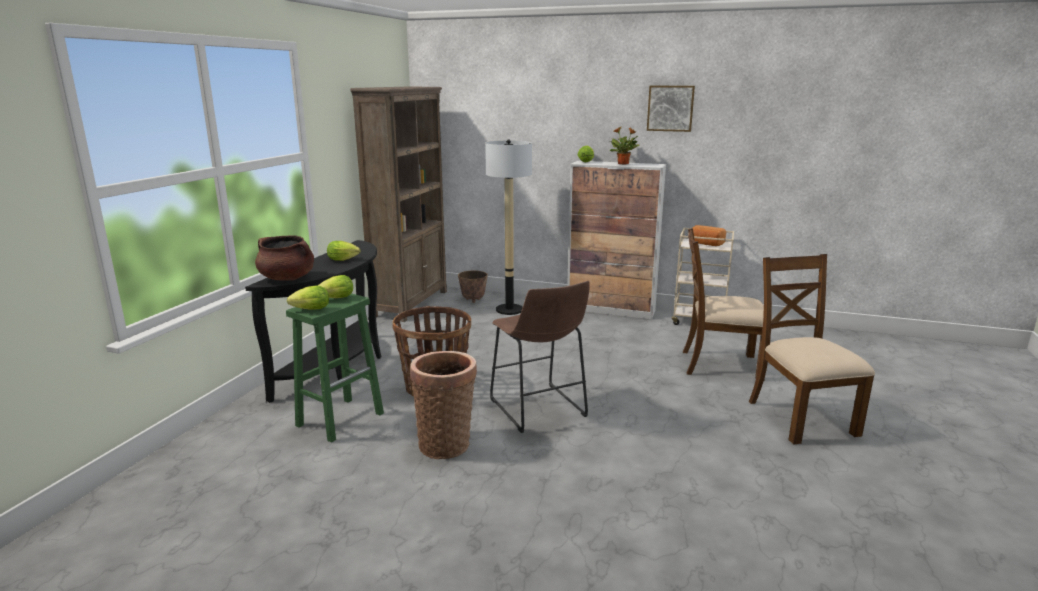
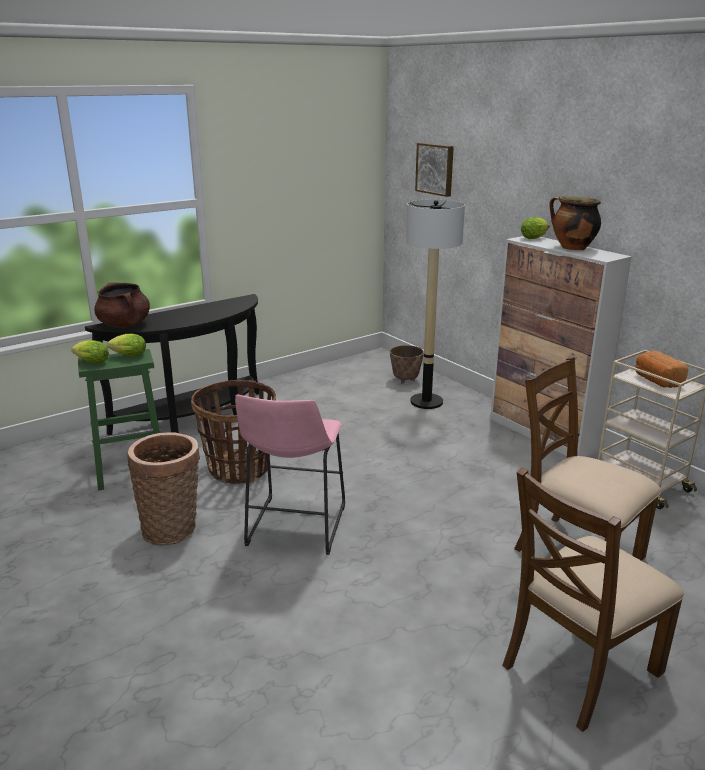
camera: 35 degrees right, 5 degrees up
lettuce [327,241,360,261] -> none
brown bookcase [350,87,447,322] -> none
brown stool [490,281,590,433] -> pink stool [235,394,345,555]
potted plant [609,127,640,165] -> cooking pot [549,196,601,250]
picture [647,86,695,132] -> picture moved to [415,143,454,197]
brown chair [749,254,875,444] -> brown chair turned 150 degrees counterclockwise [502,467,684,732]

